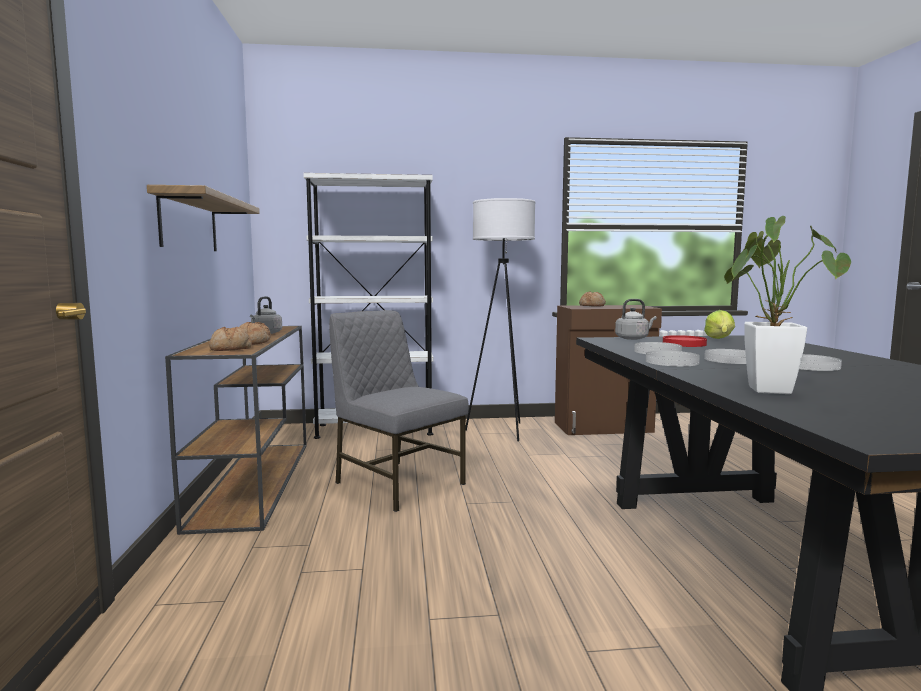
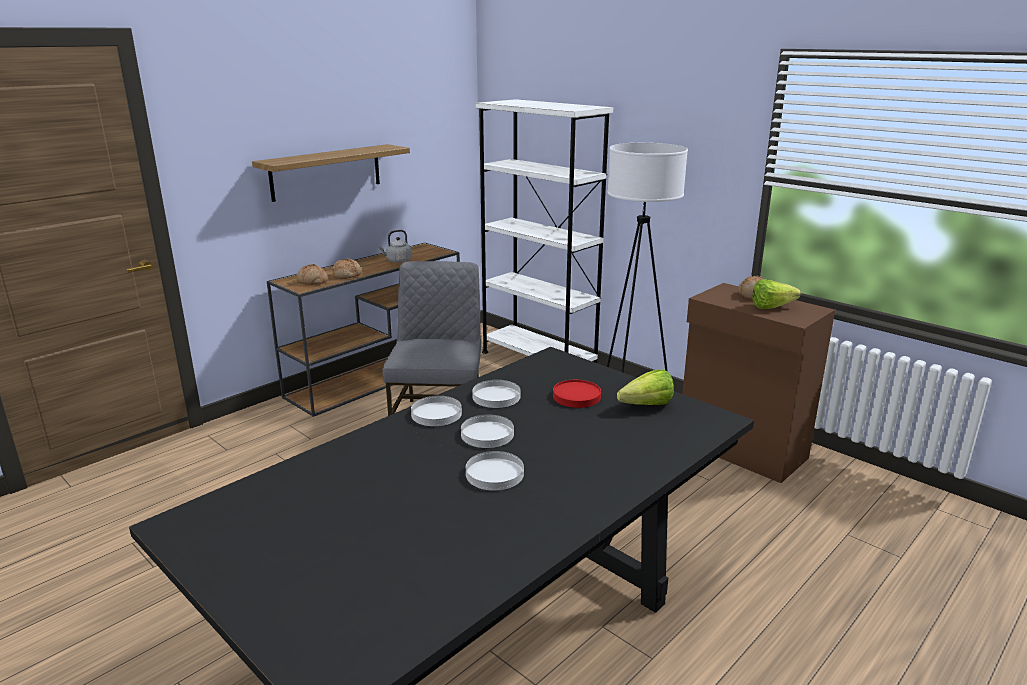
camera: 50 degrees right, 15 degrees up
grey kettle [615,299,657,340] -> none
potted plant [724,216,851,394] -> none
none -> lettuce [752,279,801,309]

